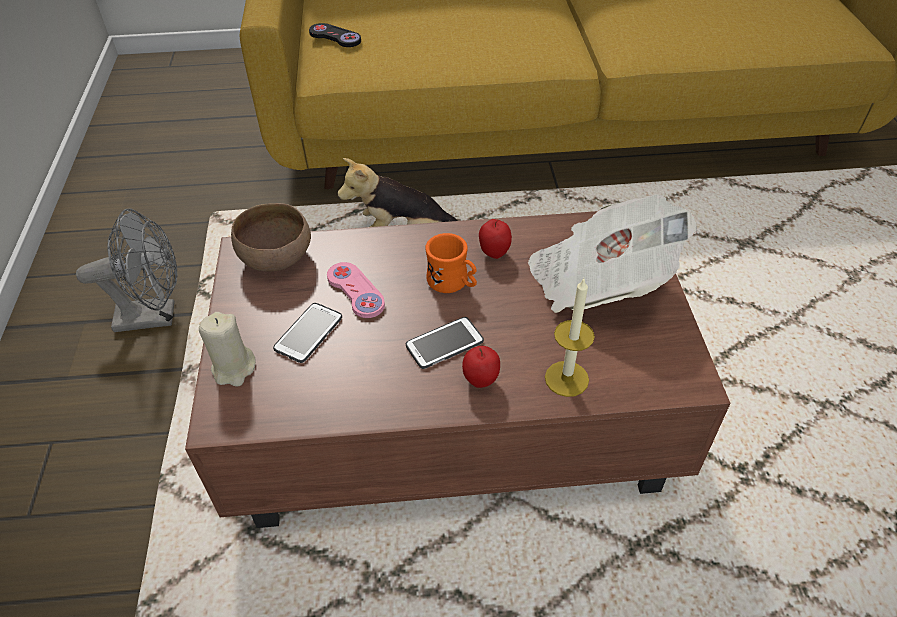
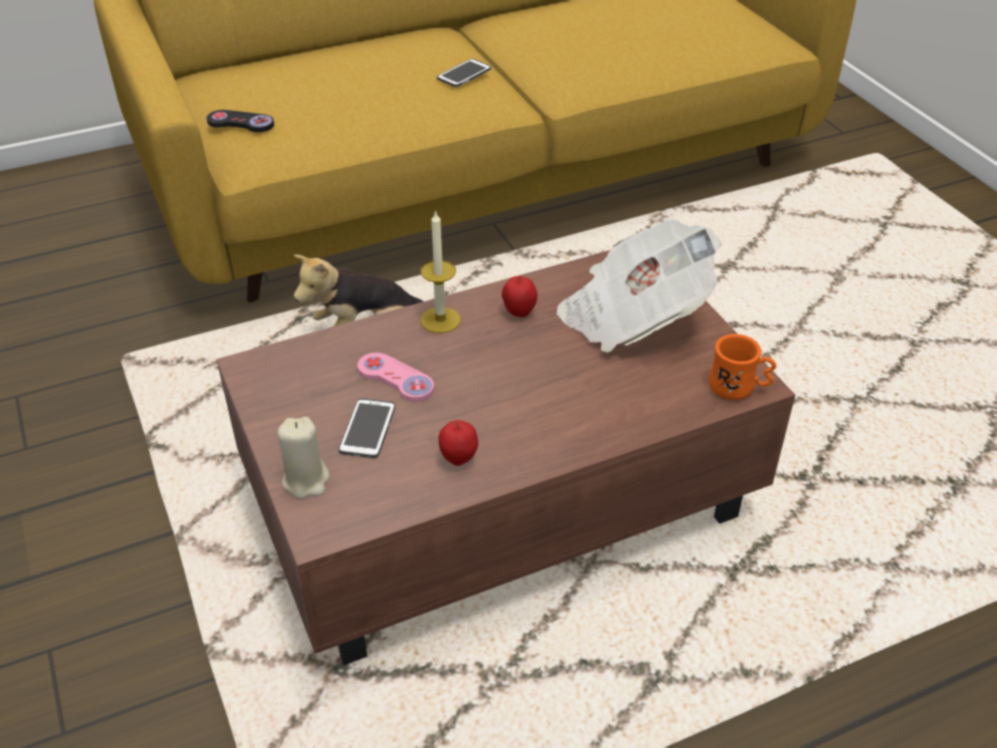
camera: 20 degrees left, 5 degrees down
grey fan [76,208,177,332] -> none
brown bowl [231,203,311,272] -> none
phone [406,317,484,369] -> phone moved to [437,59,491,87]
orange mug [426,233,477,293] -> orange mug moved to [709,334,776,400]
apple [462,346,500,388] -> apple moved to [438,420,478,466]
candle [545,279,595,397] -> candle moved to [421,210,461,333]

